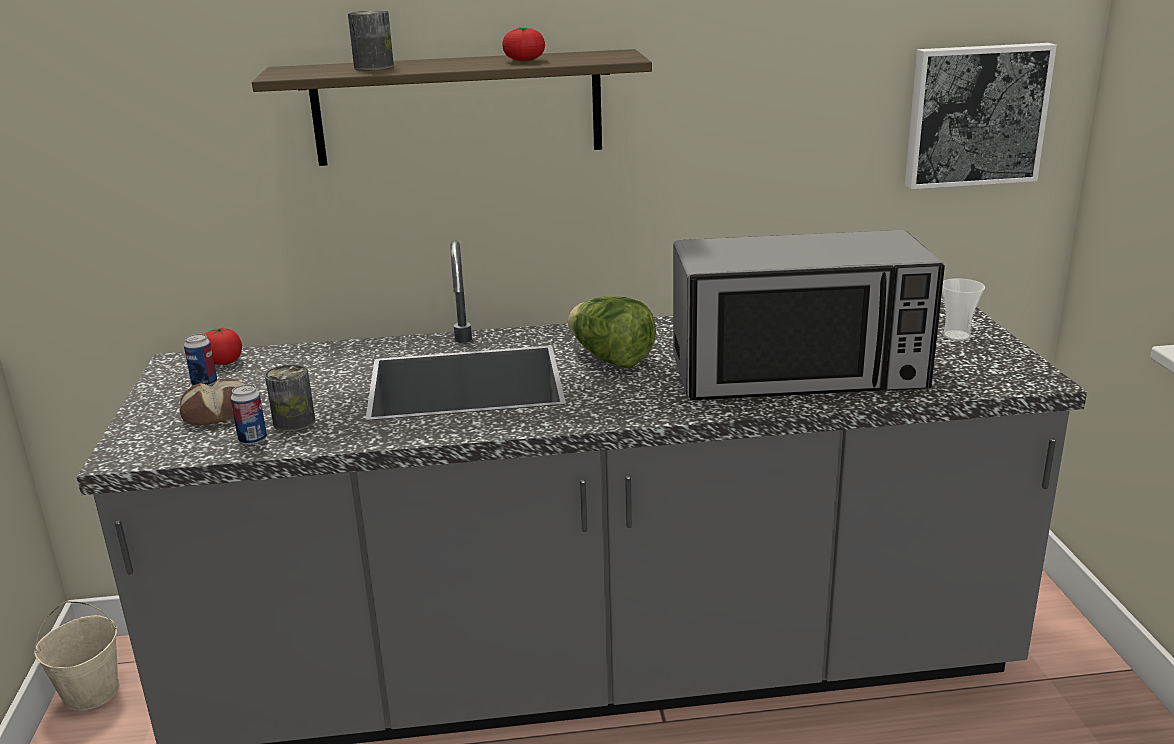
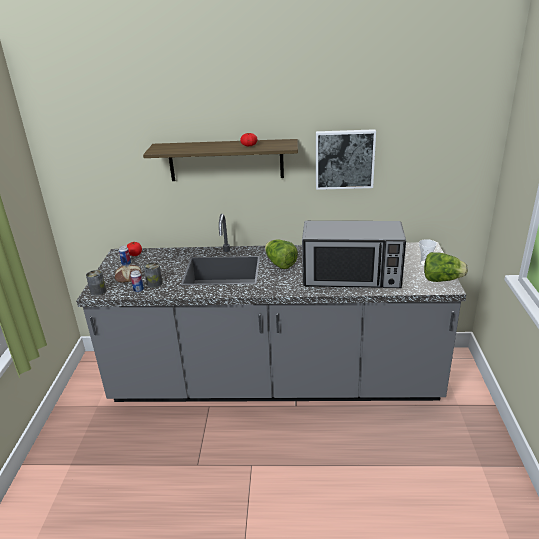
camera: 10 degrees right, 5 degrees up
beige bucket [34,601,120,711] -> none
can [348,10,394,70] -> can moved to [86,270,106,296]
picture [905,43,1057,189] -> picture moved to [316,129,376,190]
none -> lettuce [424,252,468,282]

